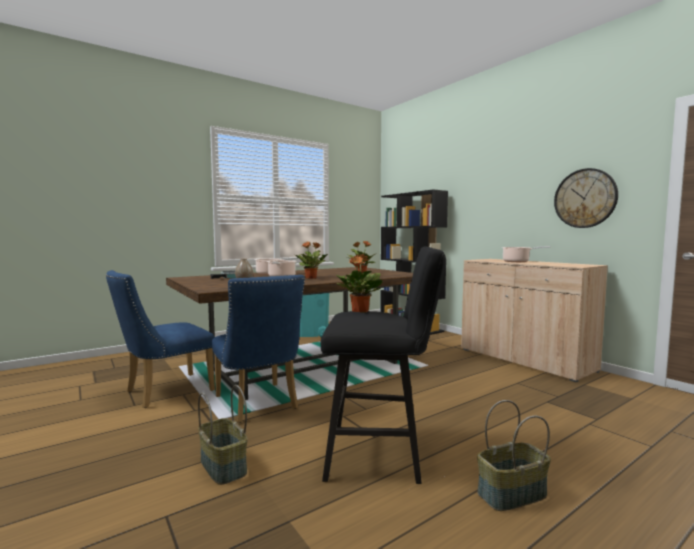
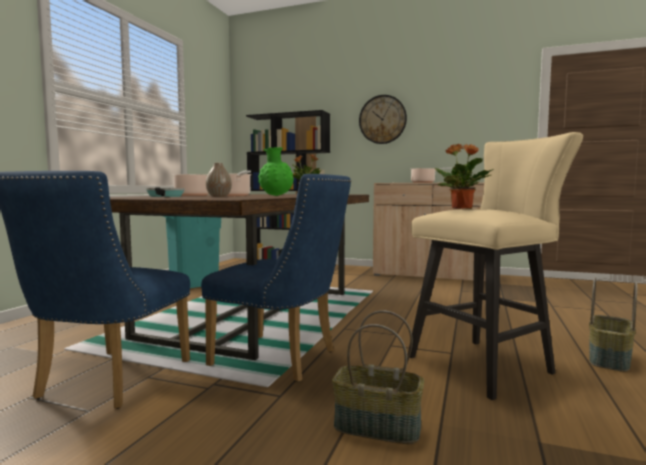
camera: 35 degrees left, 0 degrees up
potted plant [295,242,328,279] -> green vase [258,147,294,196]
black stool [321,246,446,484] -> beige stool [407,132,583,400]
wall clock [554,168,618,228] -> wall clock moved to [359,95,407,144]

